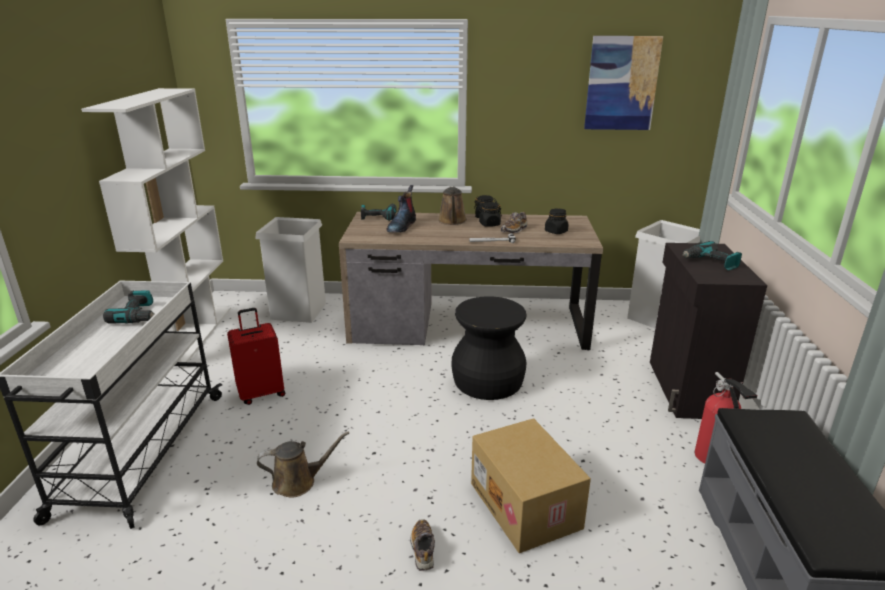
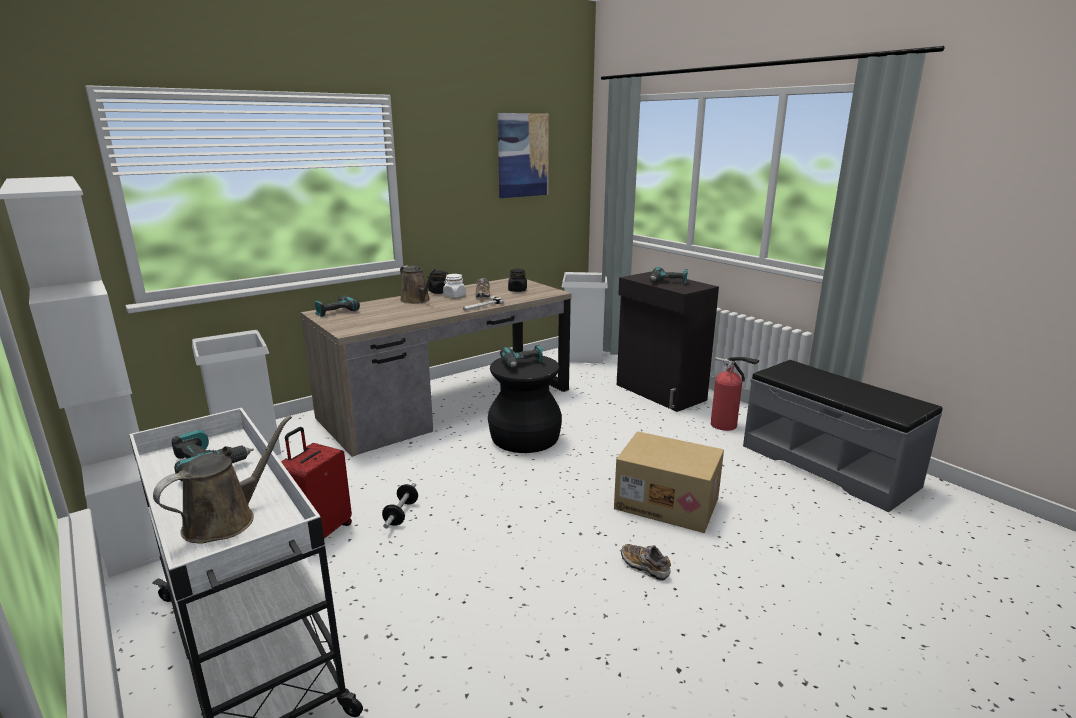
camera: 40 degrees left, 5 degrees down
brown watering can [257,431,349,497] -> brown watering can moved to [153,416,292,544]
boot [387,185,416,233] -> none
black jar [478,202,502,227] -> white jar [443,274,466,298]
none -> dumbbell [382,483,418,529]
none -> power drill [500,345,544,368]

